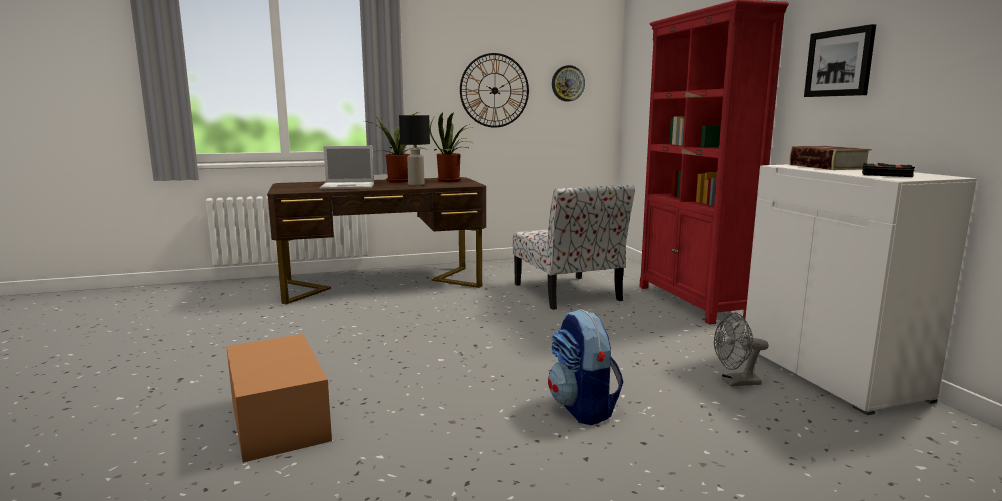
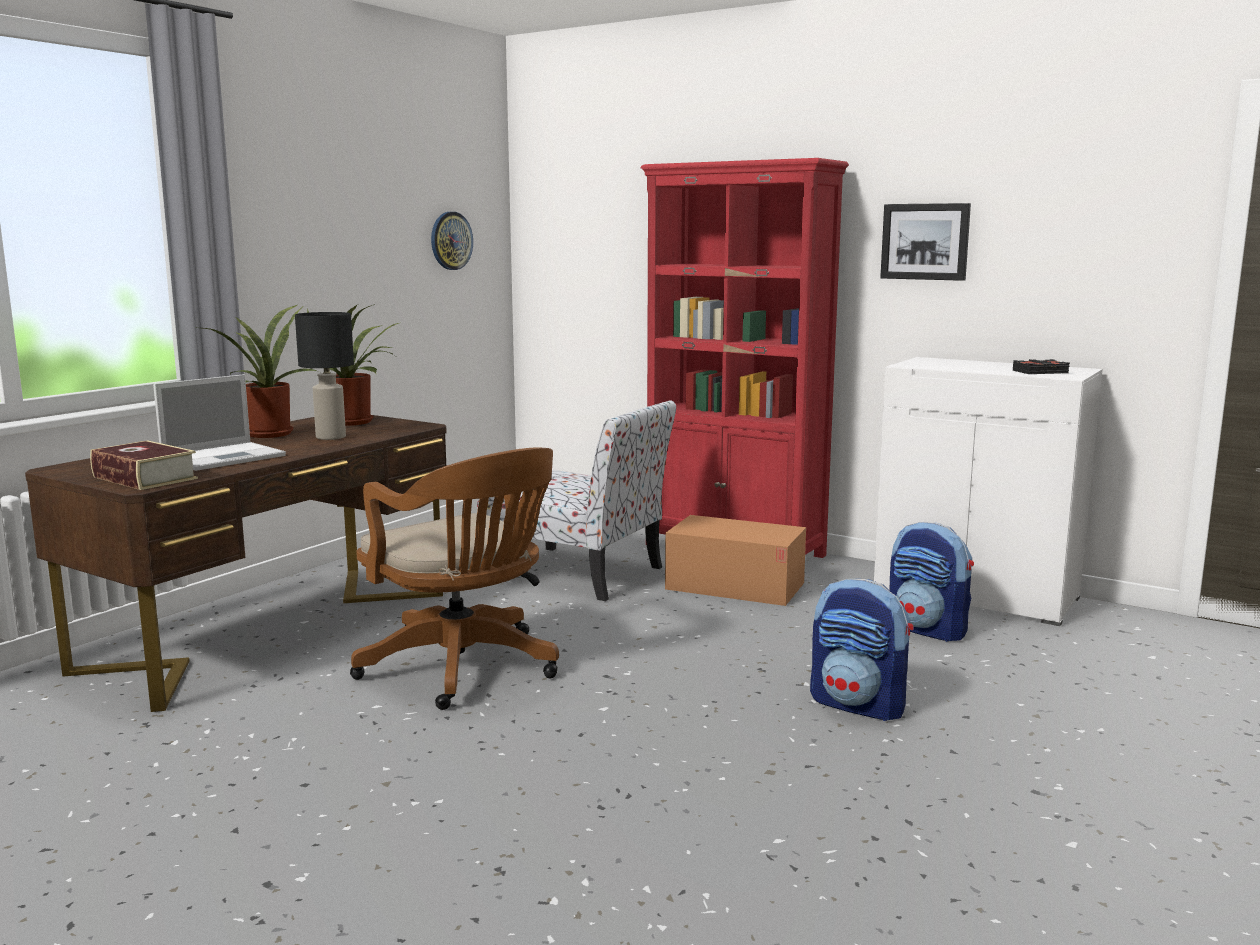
camera: 40 degrees left, 0 degrees up
cardboard box [226,334,332,463] -> cardboard box moved to [665,515,806,606]
wall clock [460,53,529,128] -> none
grey fan [714,313,769,386] -> backpack [889,522,974,642]
book [789,146,872,170] -> book moved to [90,440,198,490]
none -> brown office chair [350,447,559,710]

